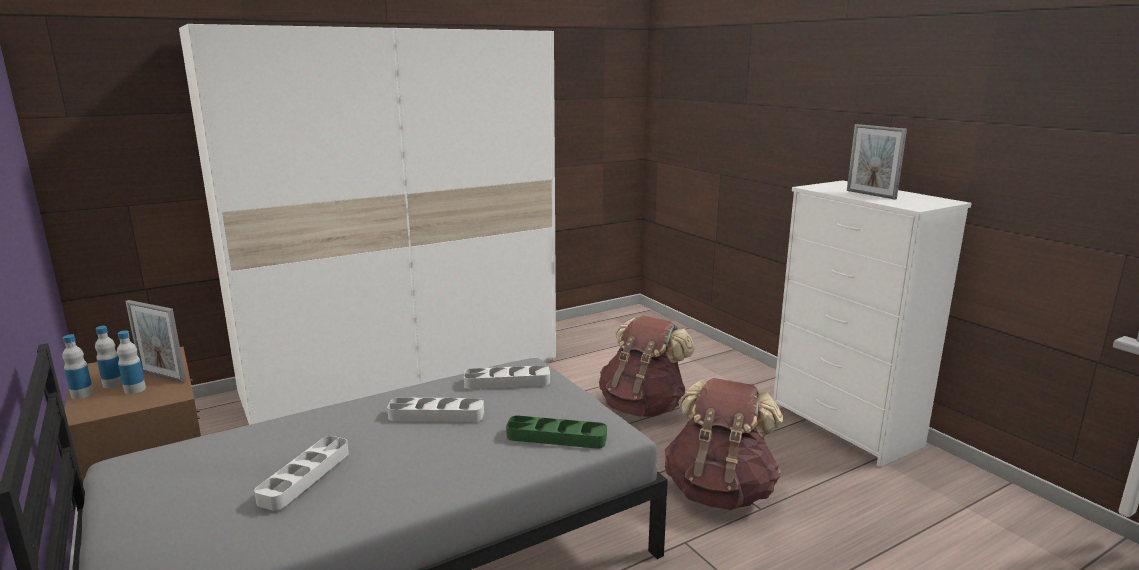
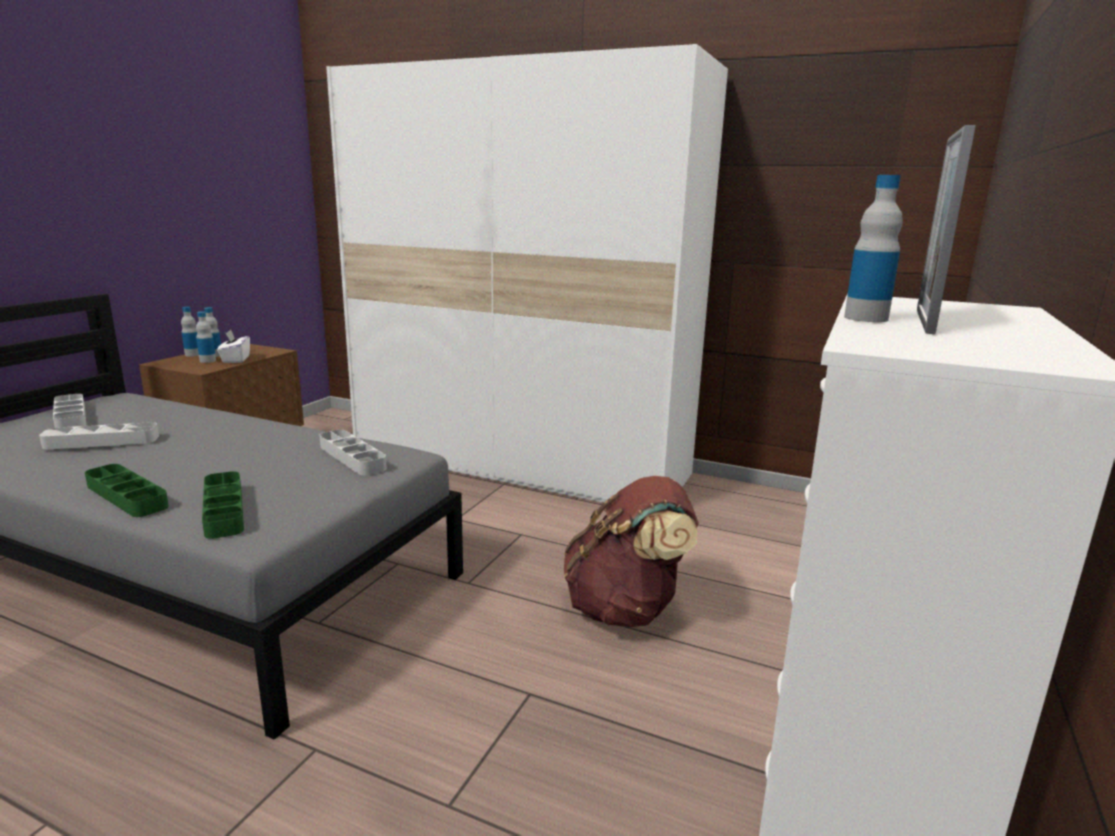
camera: 55 degrees right, 0 degrees up
picture frame [125,300,186,383] -> white tissue box [217,330,250,363]
grey tray [387,397,484,422] -> grey tray moved to [53,394,86,427]
brown backpack [665,378,783,510] -> none
none -> green tray [85,464,169,517]
none -> bottle [844,175,903,322]

